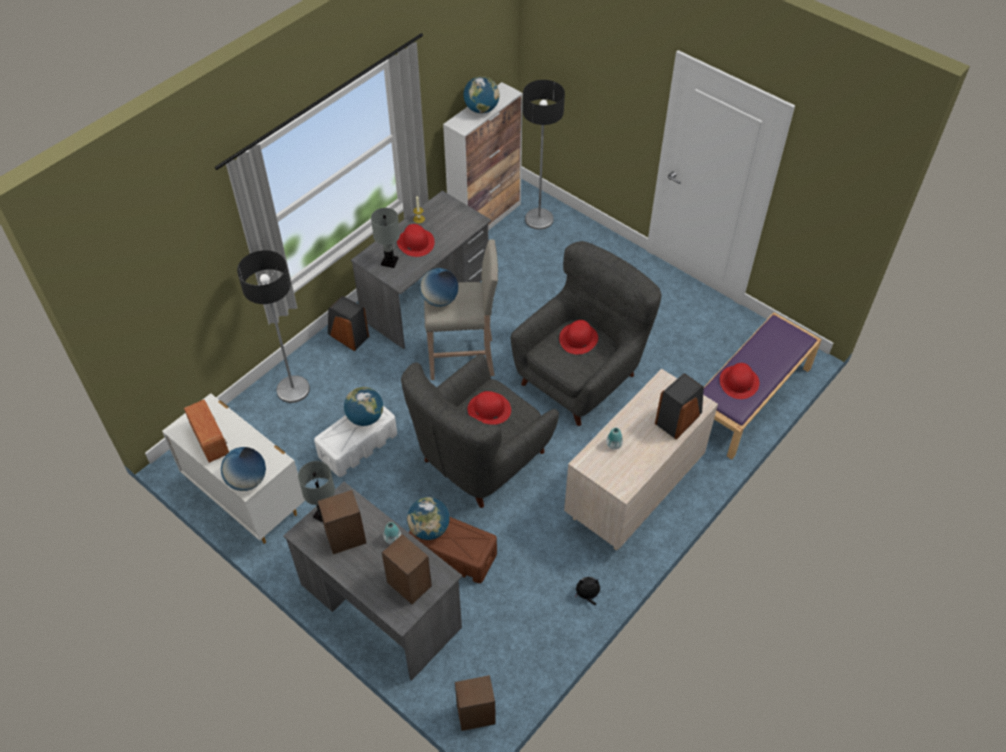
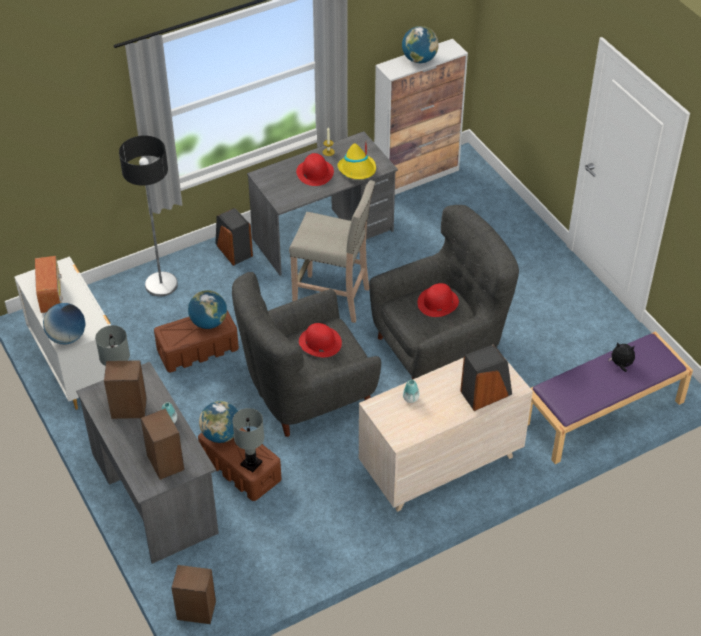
camera: 20 degrees right, 5 degrees down
white storage box [314,405,397,477] -> brown storage box [154,310,239,372]
grey table lamp [371,208,400,268] -> grey table lamp moved to [232,408,264,472]
globe [420,268,458,307] -> none
floor lamp [523,80,565,230] -> none
plush toy [575,577,600,605] -> plush toy moved to [608,342,635,372]
red hat [720,363,759,399] -> none
none -> yellow hat [337,143,376,180]

